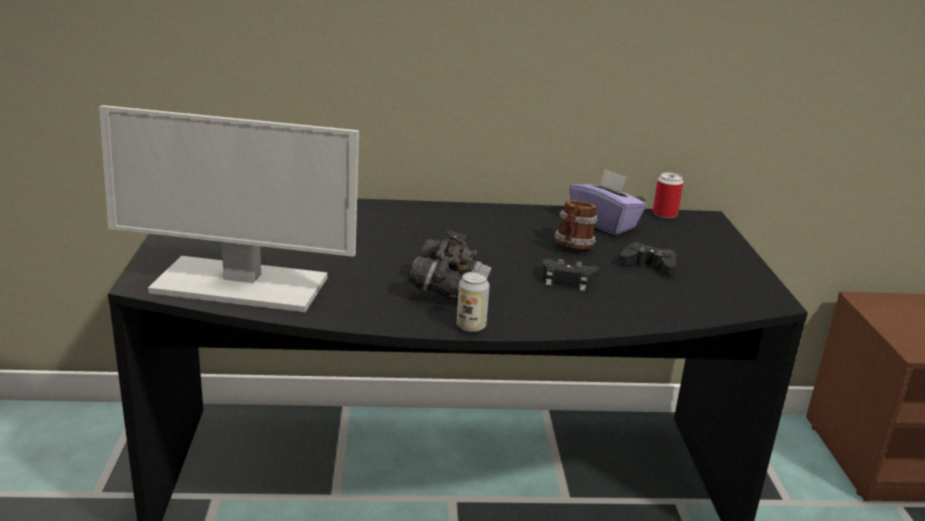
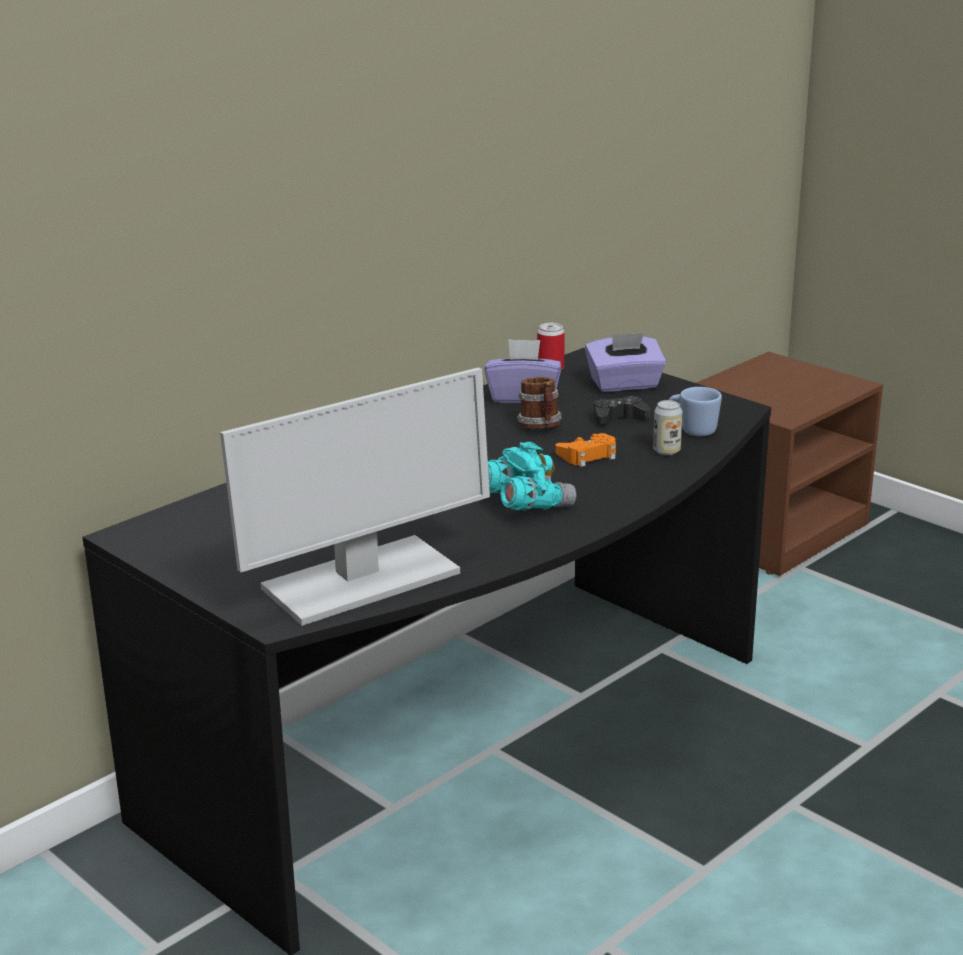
camera: 40 degrees left, 0 degrees up
grey binoculars [408,231,492,299] -> turquoise binoculars [488,442,576,511]
can [457,272,490,332] -> can moved to [653,400,682,455]
black game controller [542,258,599,291] -> orange game controller [555,433,616,467]
none -> purple tissue box [585,333,666,392]
none -> blue mug [669,387,722,437]

